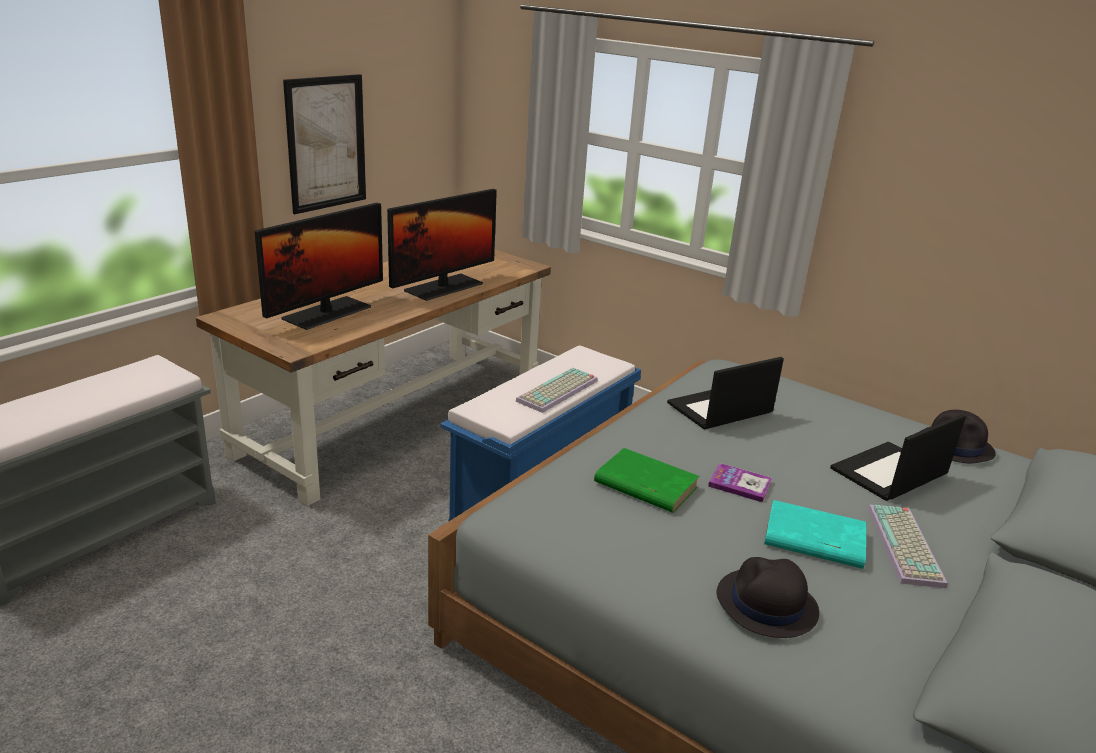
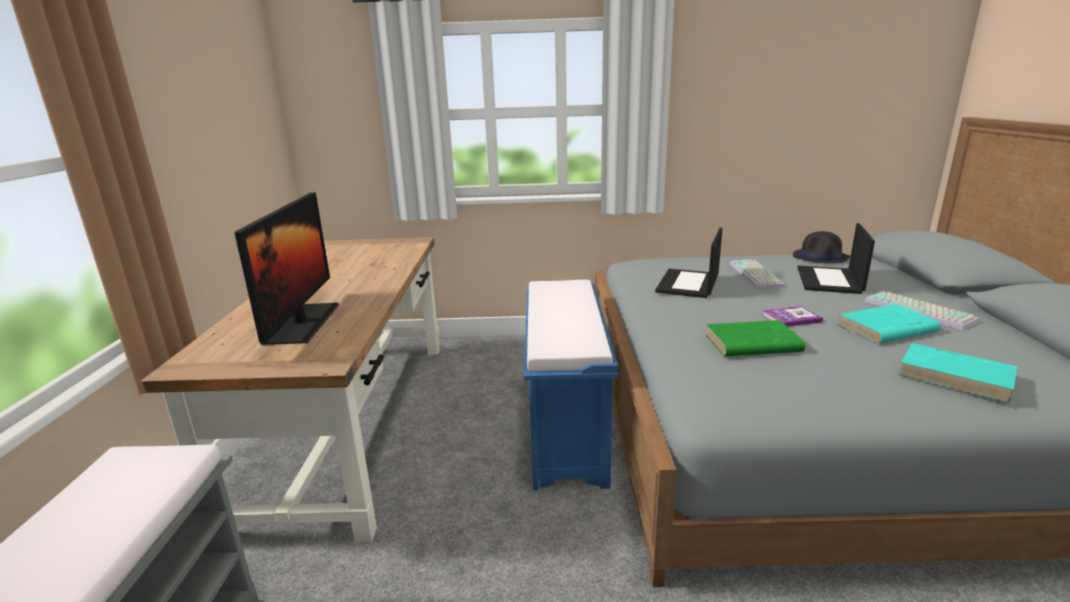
camera: 35 degrees left, 5 degrees down
picture [283,74,366,214] -> none
monitor [387,189,497,301] -> none
keyboard [516,368,598,413] -> keyboard moved to [730,259,785,288]
black hat [716,557,819,638] -> turquoise book [898,343,1018,403]

